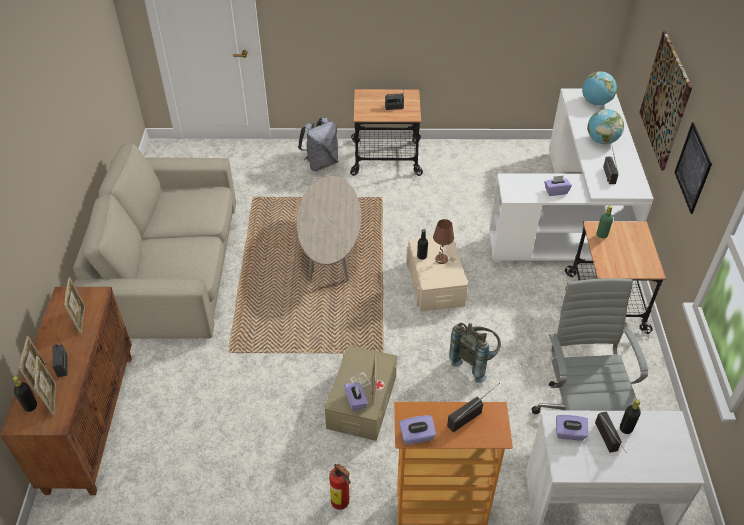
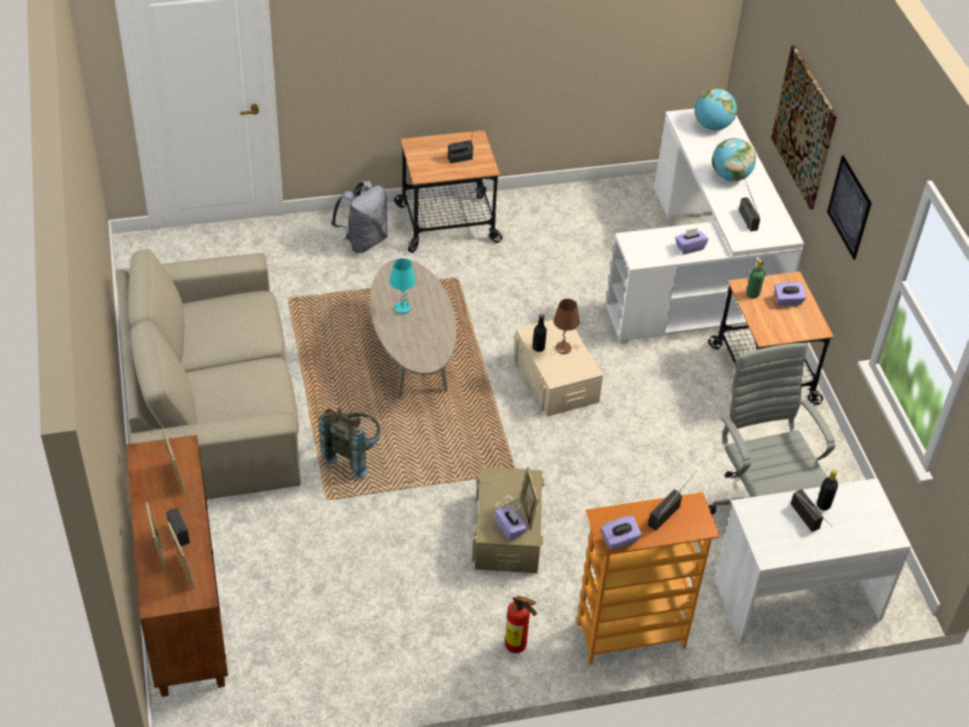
camera: 15 degrees left, 0 degrees up
black bottle [13,376,37,412] -> none
grey backpack [449,323,501,383] -> grey backpack moved to [319,408,381,479]
purple tissue box [556,415,588,440] -> purple tissue box moved to [774,282,806,306]
none -> turquoise table lamp [390,258,416,314]

